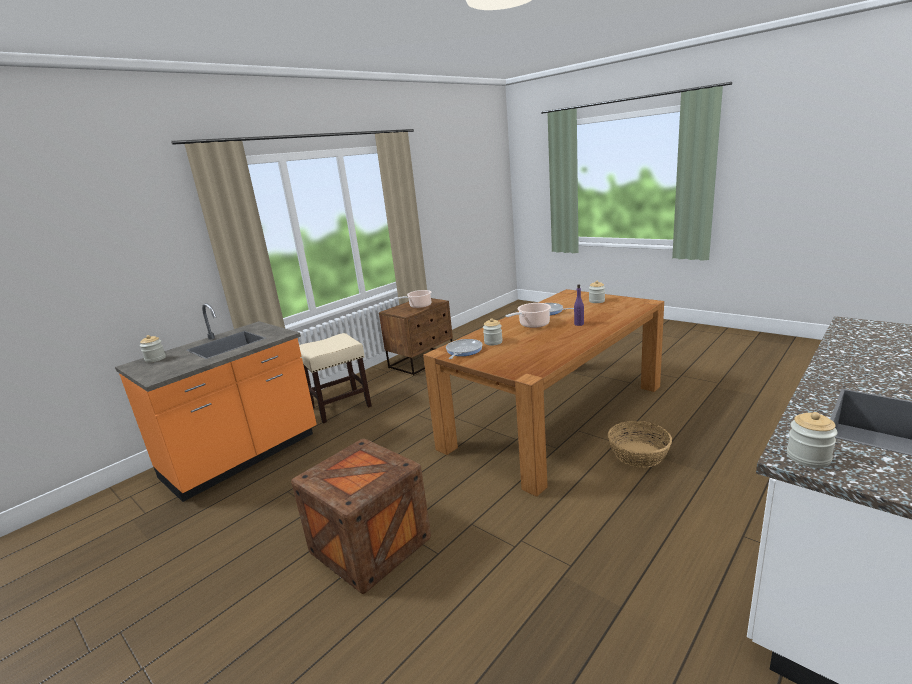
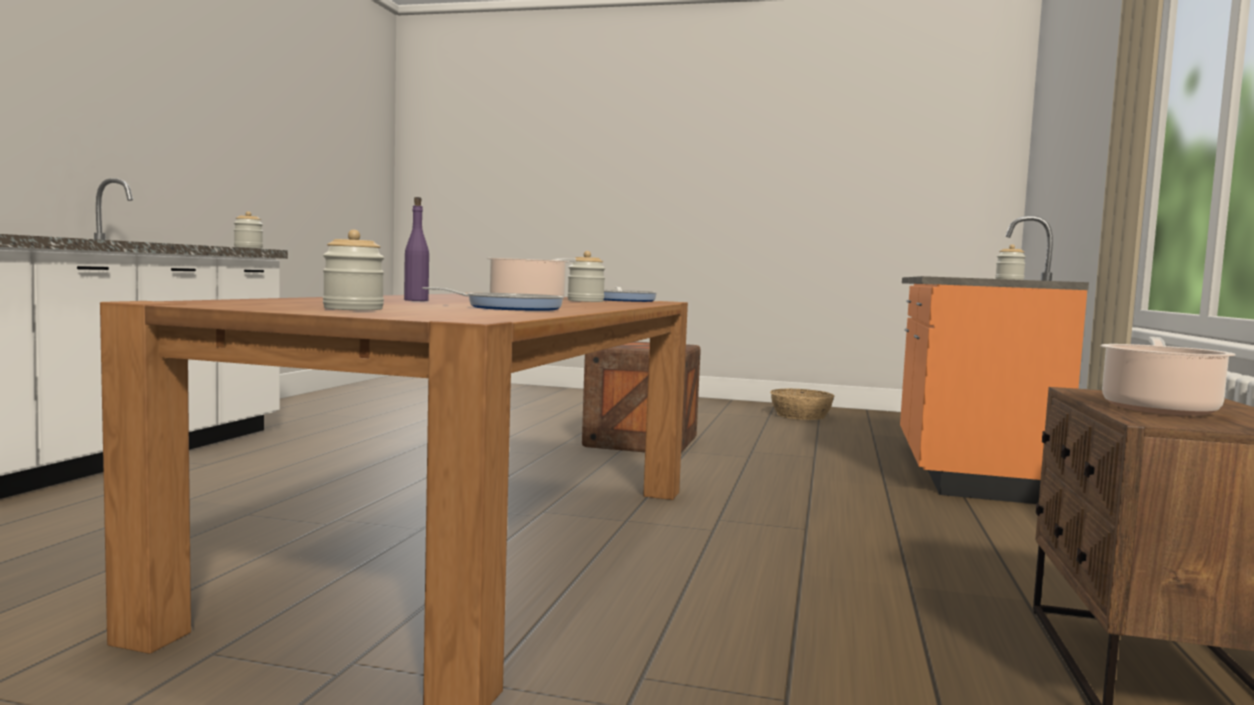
camera: 150 degrees right, 15 degrees down
beige stool [299,333,372,424] -> none
basket [608,421,672,468] -> basket moved to [770,389,835,420]

